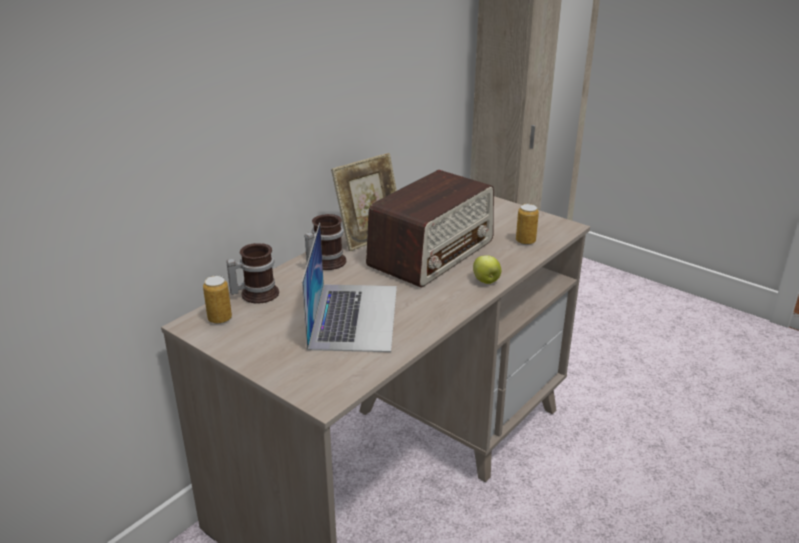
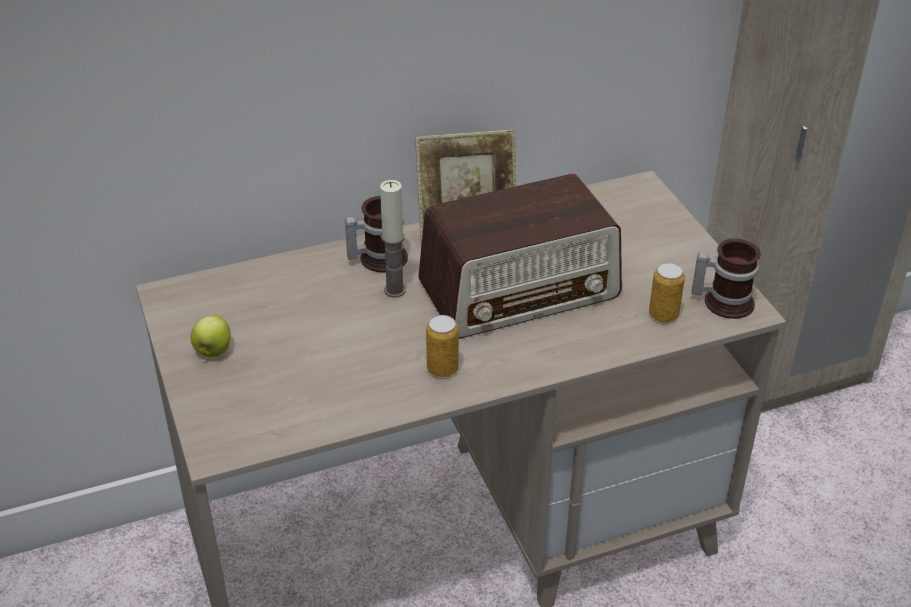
camera: 30 degrees right, 10 degrees up
can [203,276,232,324] -> can moved to [426,315,459,377]
mug [227,243,279,303] -> mug moved to [692,239,761,319]
laptop [302,223,397,352] -> none
apple [473,255,501,284] -> apple moved to [191,315,231,357]
none -> candle [380,180,406,298]

